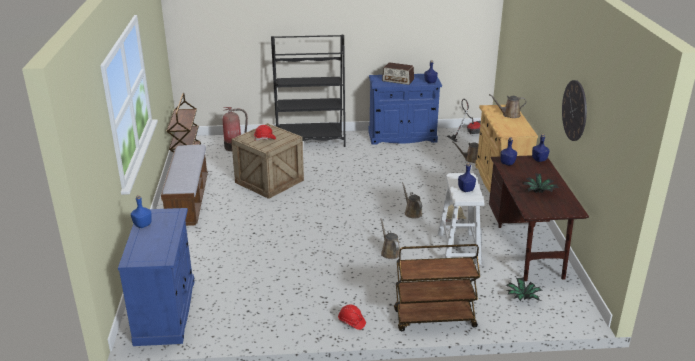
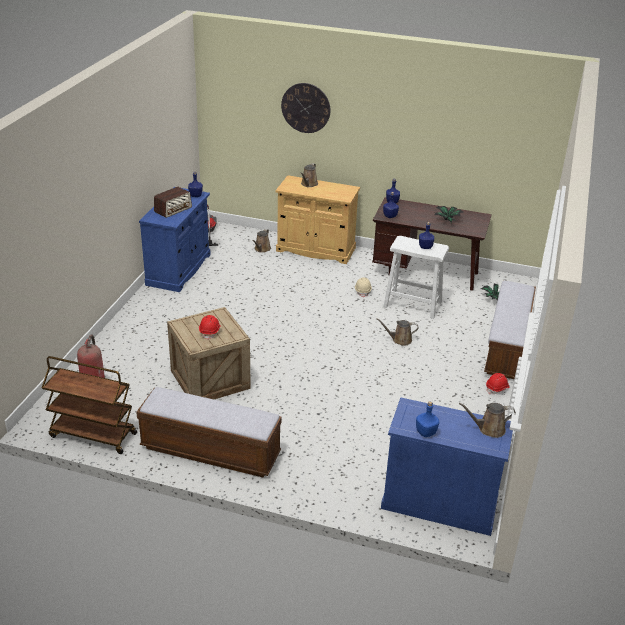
camera: 70 degrees left, 5 degrees up
black bookcase [271,35,346,147] -> none
brown cart [394,244,480,331] -> bench [484,281,536,379]
brown watering can [402,182,422,219] -> brown watering can moved to [459,403,516,438]
wall clock [562,80,587,141] -> wall clock moved to [281,83,330,133]

